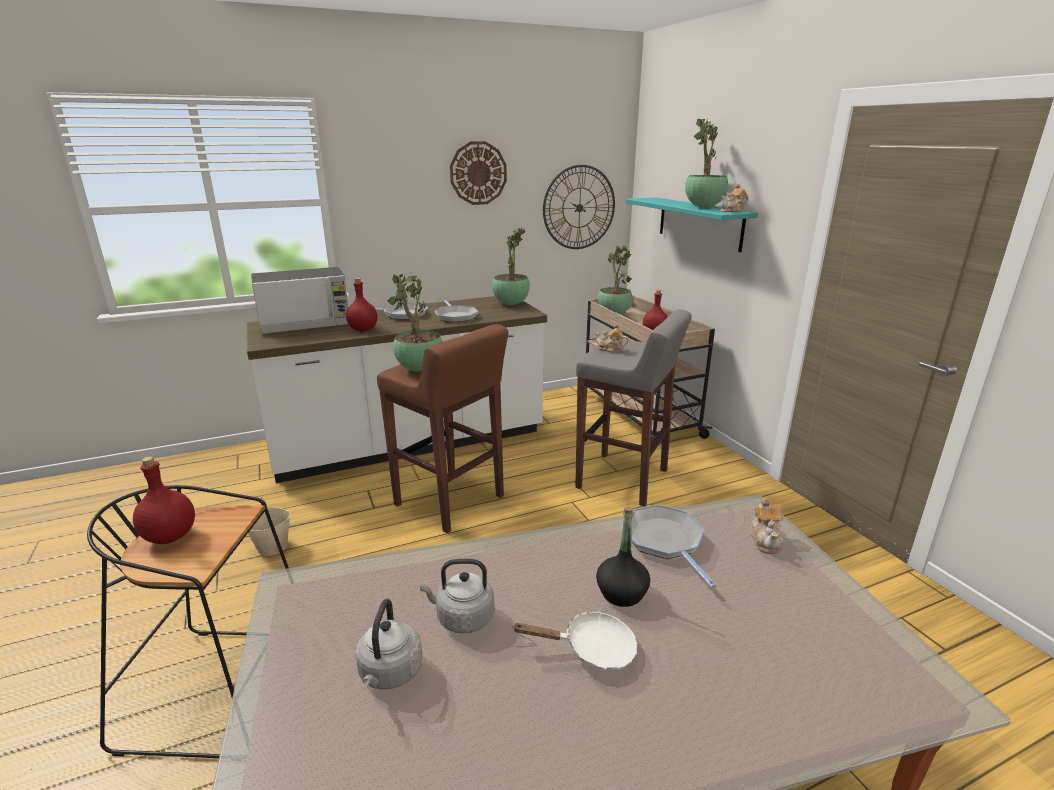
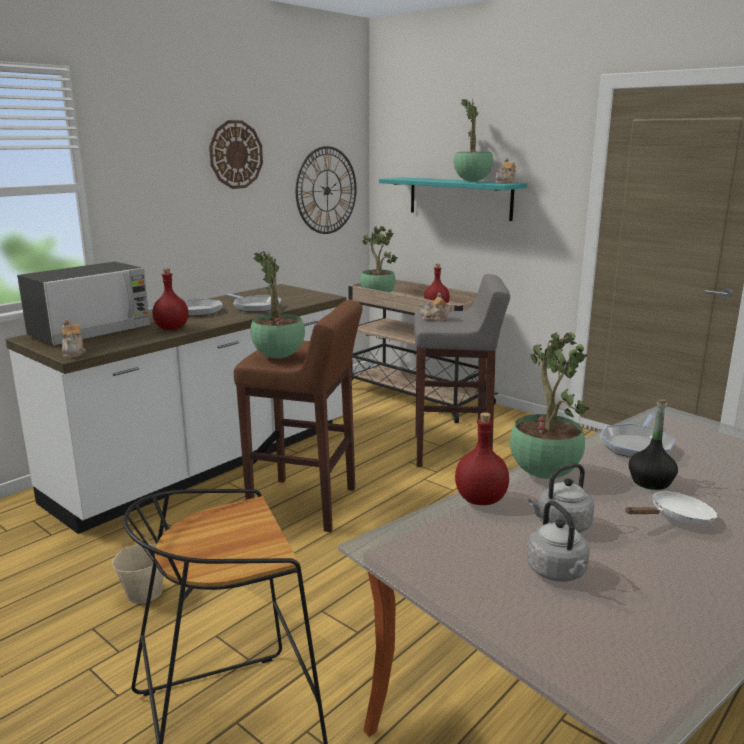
camera: 25 degrees left, 5 degrees down
red bottle [133,456,195,544] -> red bottle moved to [455,412,509,505]
potted plant [492,228,530,305] -> potted plant moved to [510,332,589,479]
frying pan [622,504,716,588] -> frying pan turned 105 degrees counterclockwise [600,413,675,458]
teapot [751,498,784,554] -> teapot moved to [62,319,86,358]

